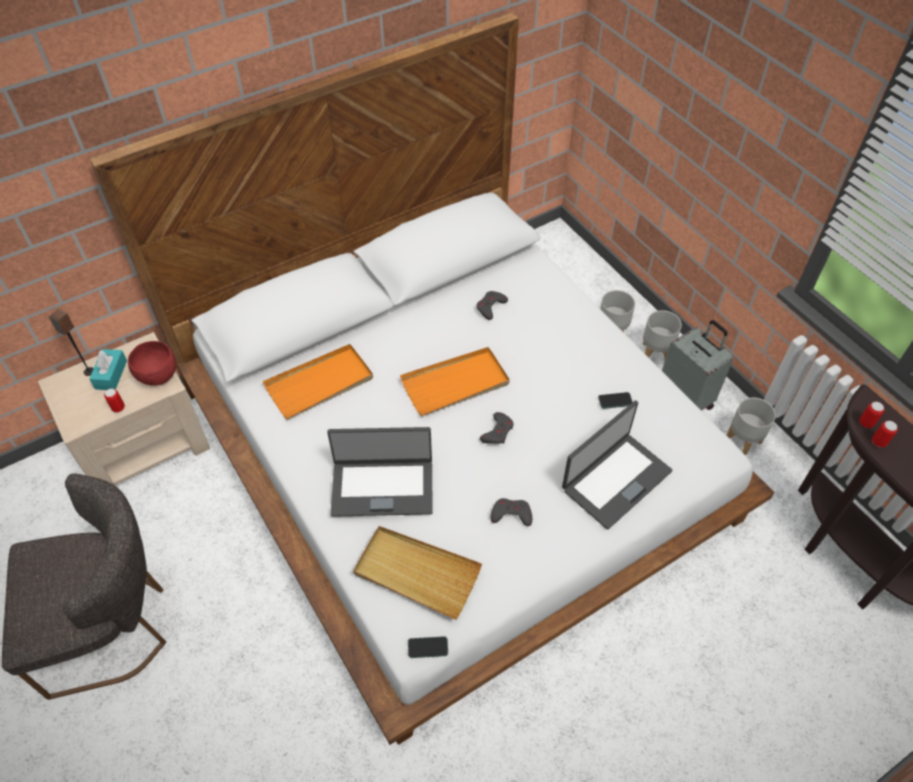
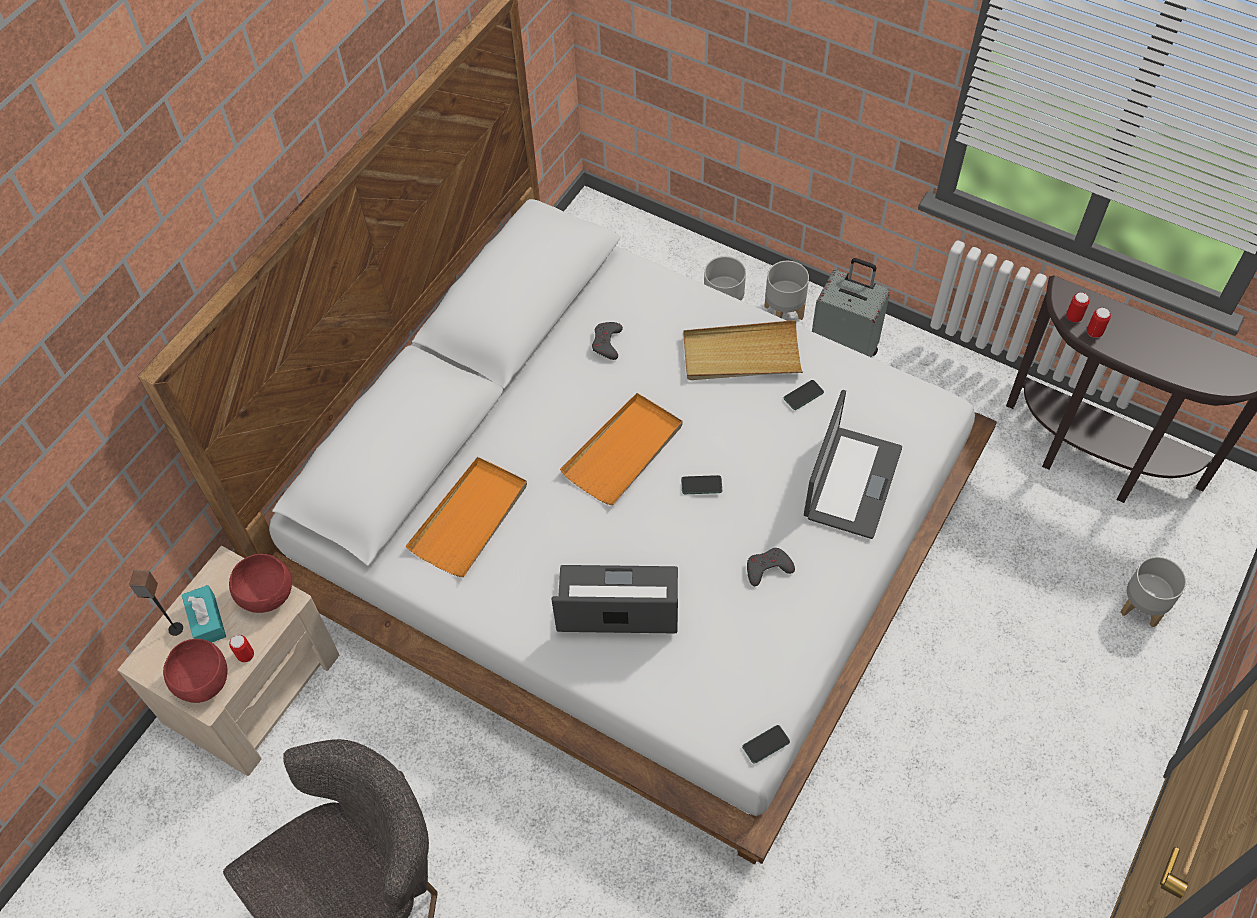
camera: 25 degrees left, 5 degrees up
laptop [327,427,433,517] -> laptop turned 150 degrees counterclockwise [552,565,678,633]
beige tray [353,526,482,620] -> beige tray moved to [683,320,803,380]
grey game controller [480,412,514,444] -> phone [681,475,722,494]
grey planter [726,398,776,455] -> grey planter moved to [1120,557,1186,627]
none -> red bowl [163,639,228,703]

